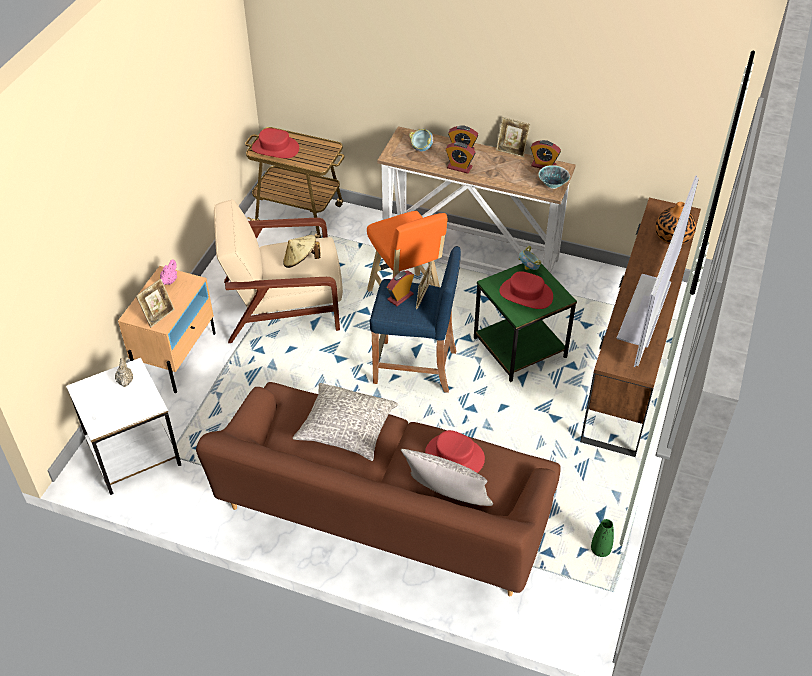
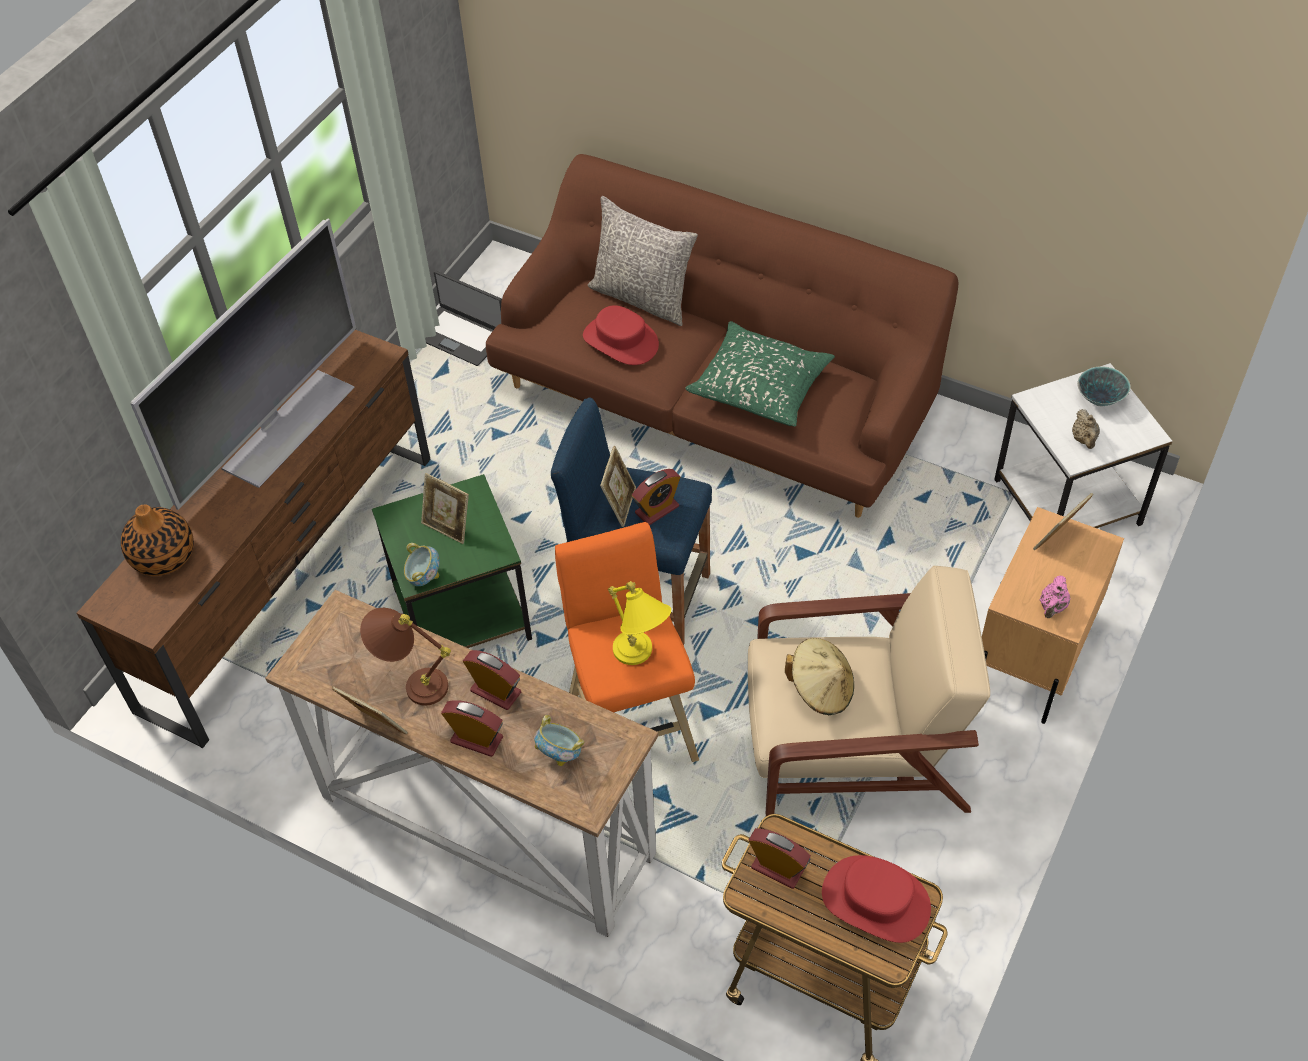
camera: 170 degrees left, 5 degrees up
grey pillow [292,383,398,461] -> green pillow [685,321,835,427]
red hat [499,271,553,309] -> picture frame [421,473,469,544]
alarm clock [530,140,561,169] -> alarm clock moved to [749,828,811,889]
bowl [539,165,570,189] -> bowl moved to [1077,366,1131,407]
green vase [591,519,614,557] -> laptop [425,271,502,366]
none -> brown table lamp [360,608,451,706]
none -> yellow table lamp [608,581,671,665]

